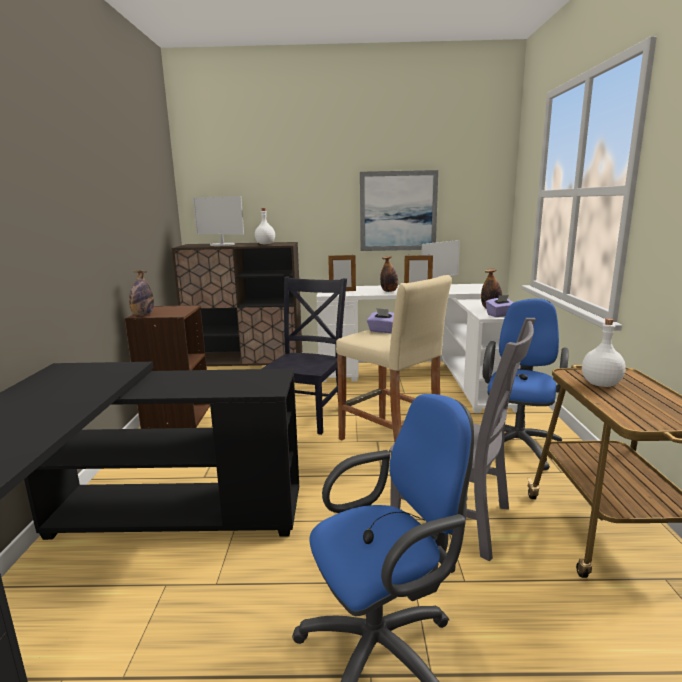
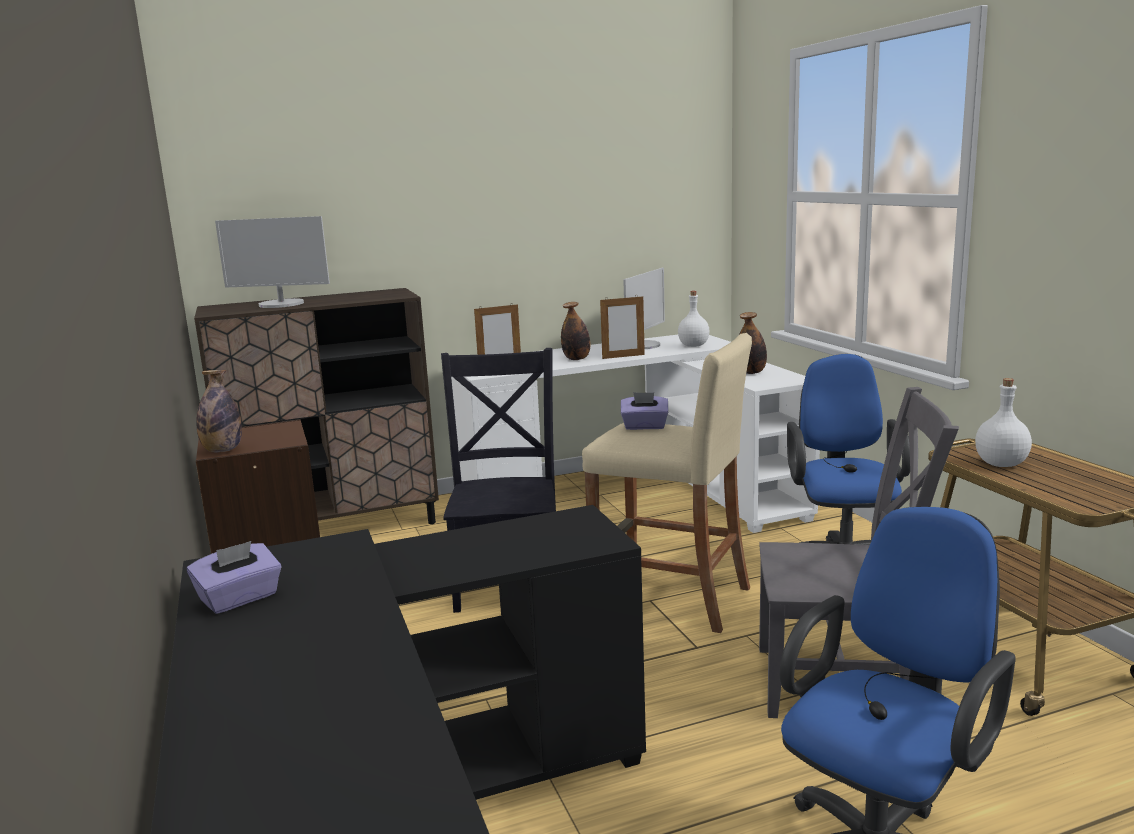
camera: 20 degrees left, 0 degrees up
white bottle [255,208,275,244] -> white bottle moved to [678,291,710,347]
picture [360,170,438,251] -> none
purple tissue box [485,295,514,317] -> purple tissue box moved to [187,541,282,614]

